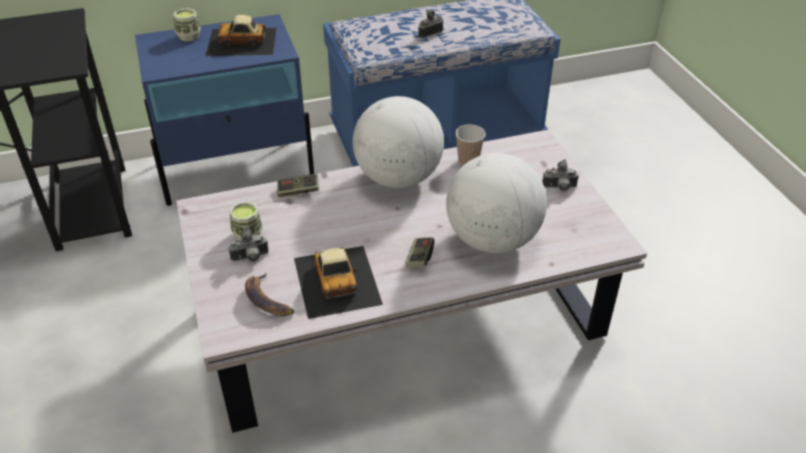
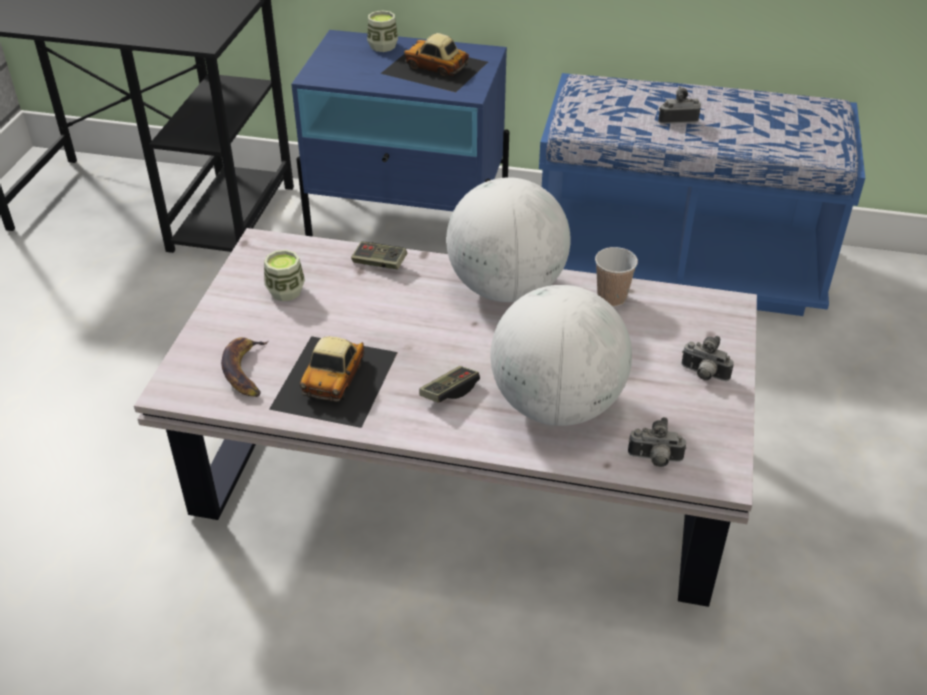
camera: 30 degrees right, 0 degrees up
camera [228,227,269,261] -> camera moved to [628,417,686,467]

